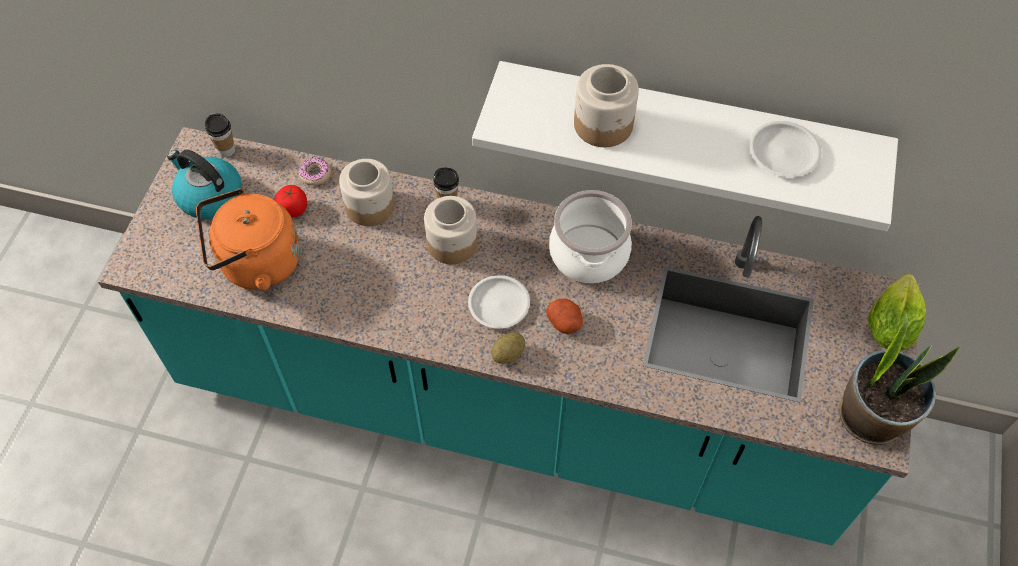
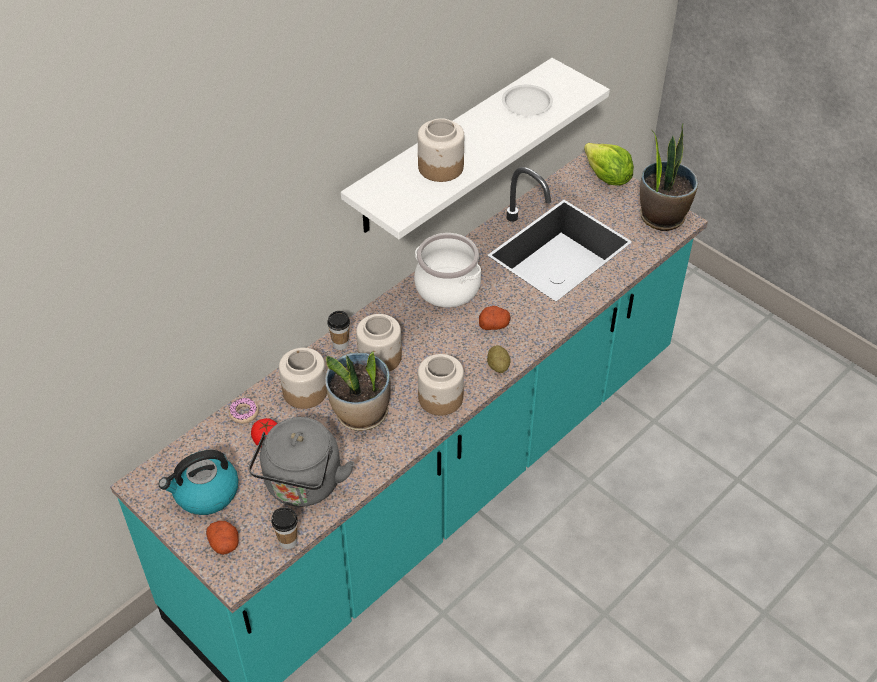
camera: 60 degrees left, 10 degrees down
orange kettle [196,188,300,291] -> grey kettle [248,417,354,507]
cup [205,113,235,157] -> cup moved to [271,507,298,549]
white plate [468,275,530,329] -> none
none -> potato [206,521,239,555]
none -> potted plant [325,352,391,431]
none -> jar [418,354,464,416]

